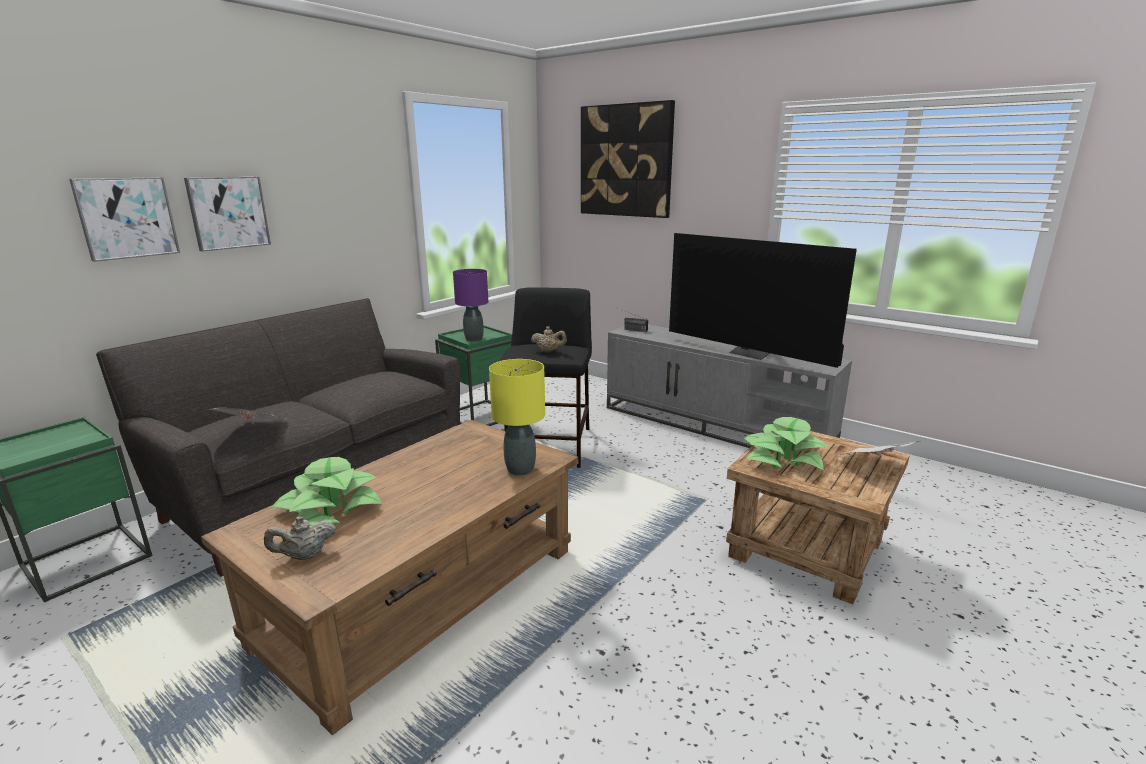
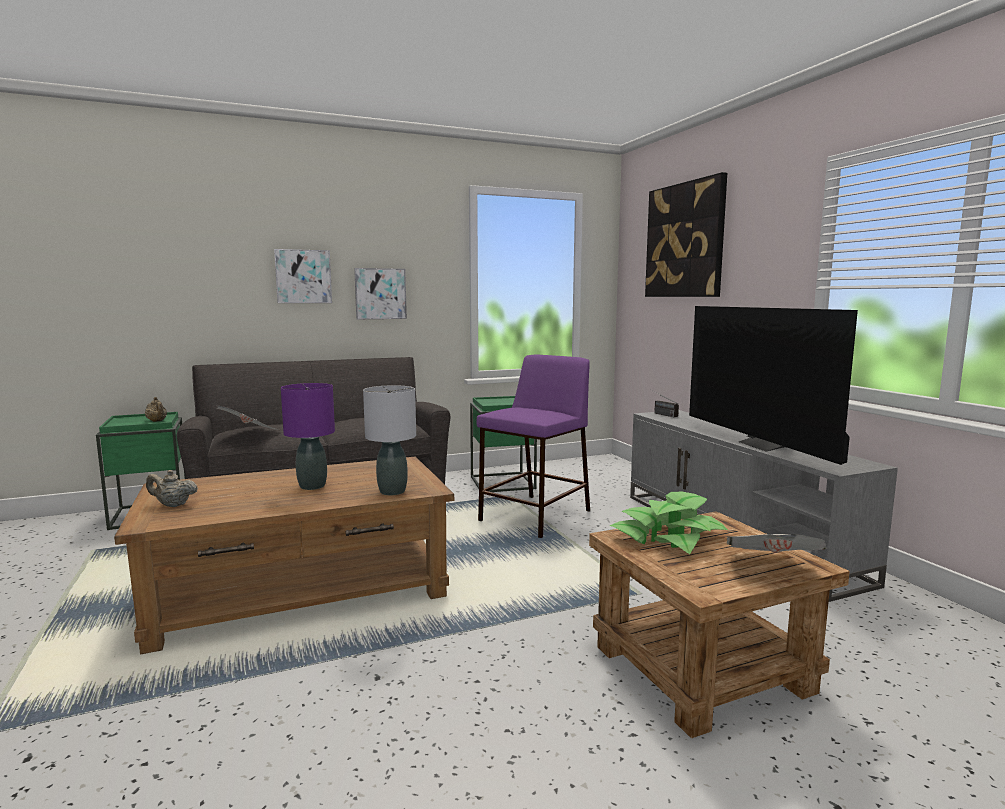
camera: 30 degrees right, 10 degrees down
picture [69,177,180,262] -> picture moved to [354,268,407,319]
potted plant [271,457,382,525] -> none
purple table lamp [453,269,488,341] -> purple table lamp moved to [281,383,335,490]
yellow table lamp [489,359,545,476] -> grey table lamp [363,385,416,495]
black stool [499,287,592,468] -> purple stool [477,354,590,538]
beige teapot [531,326,567,352] -> beige teapot moved to [145,397,167,422]

